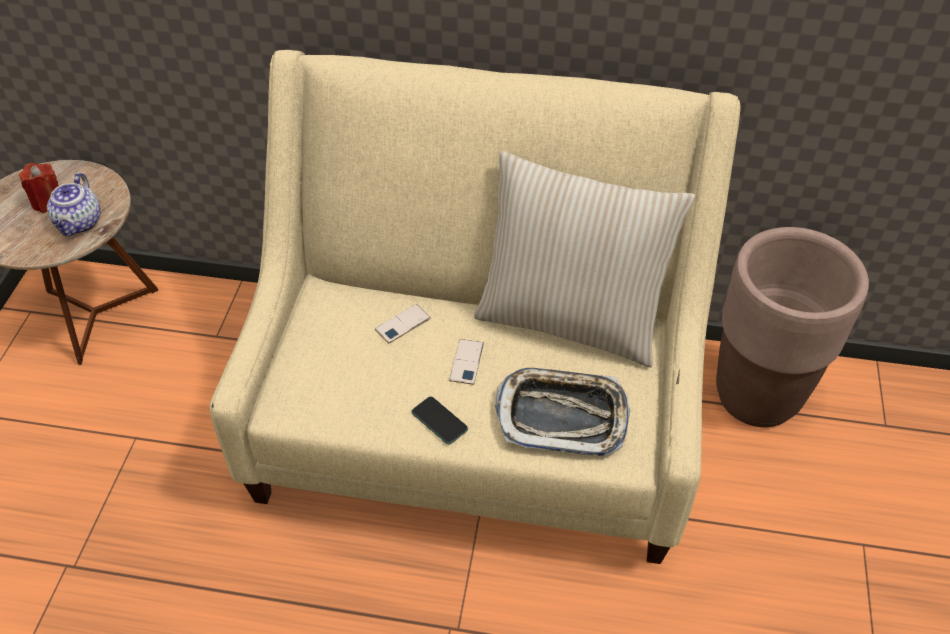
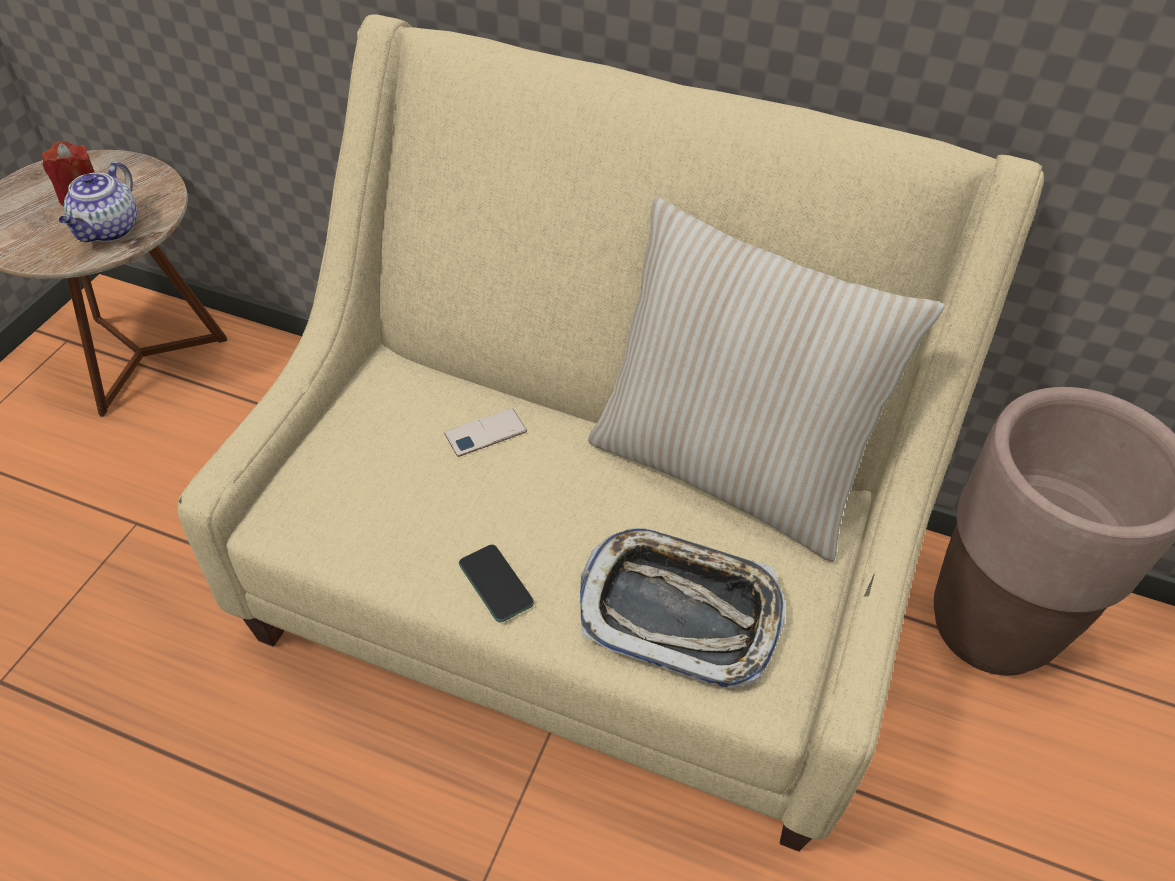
camera: 10 degrees right, 0 degrees up
phone [449,339,484,385] -> none

